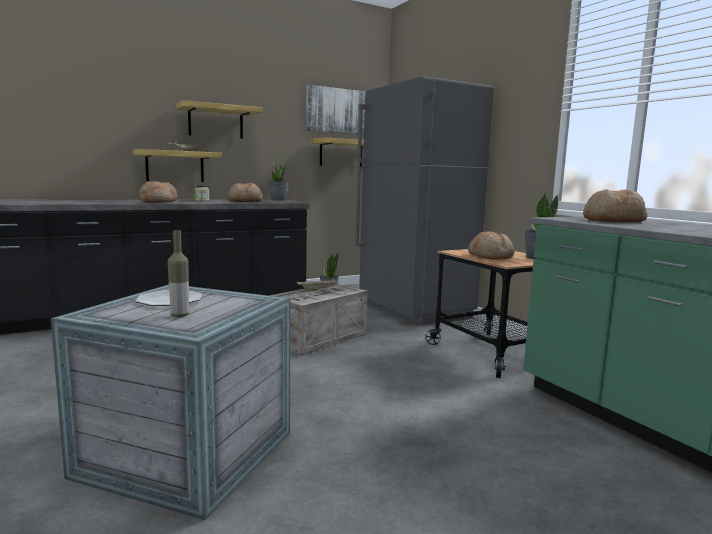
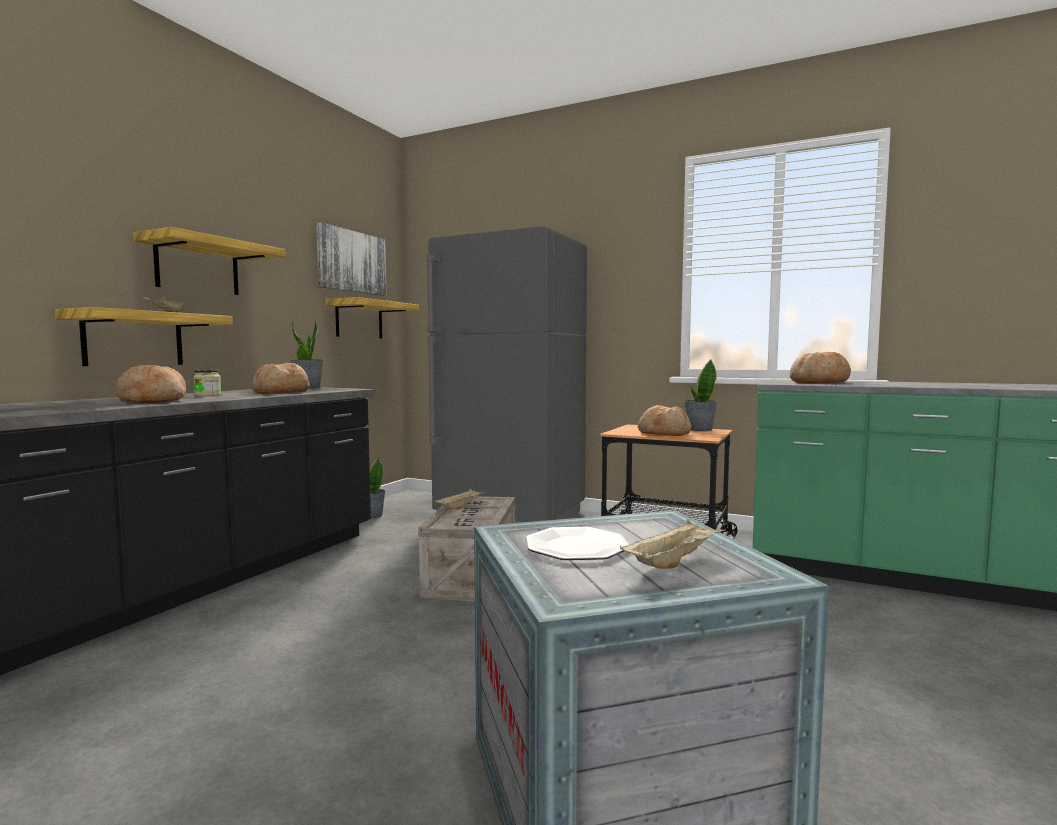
camera: 35 degrees left, 5 degrees down
bottle [168,230,189,317] -> beige tray [620,519,726,569]

